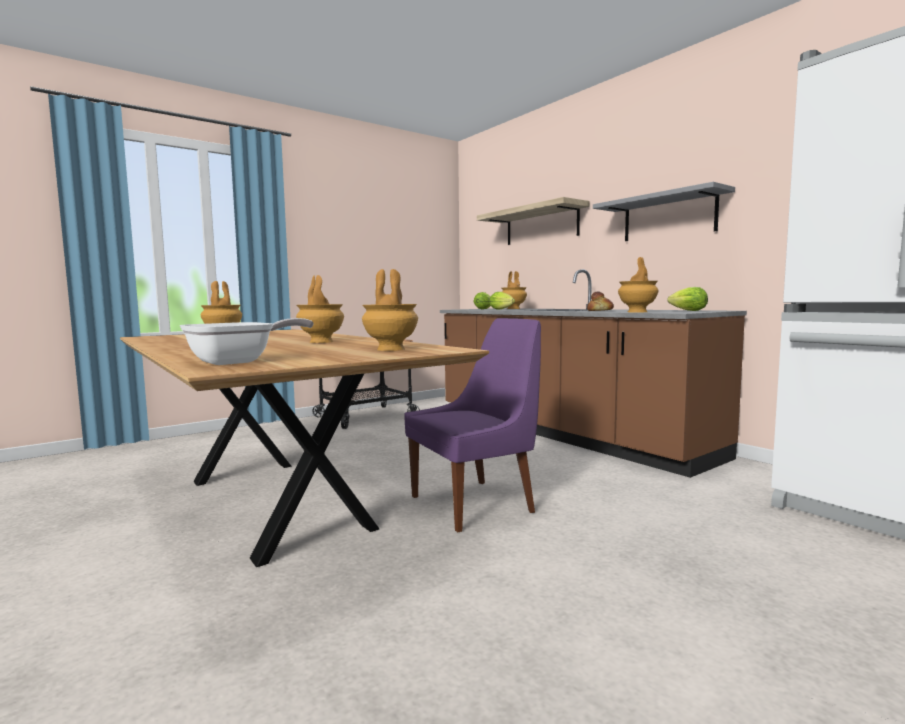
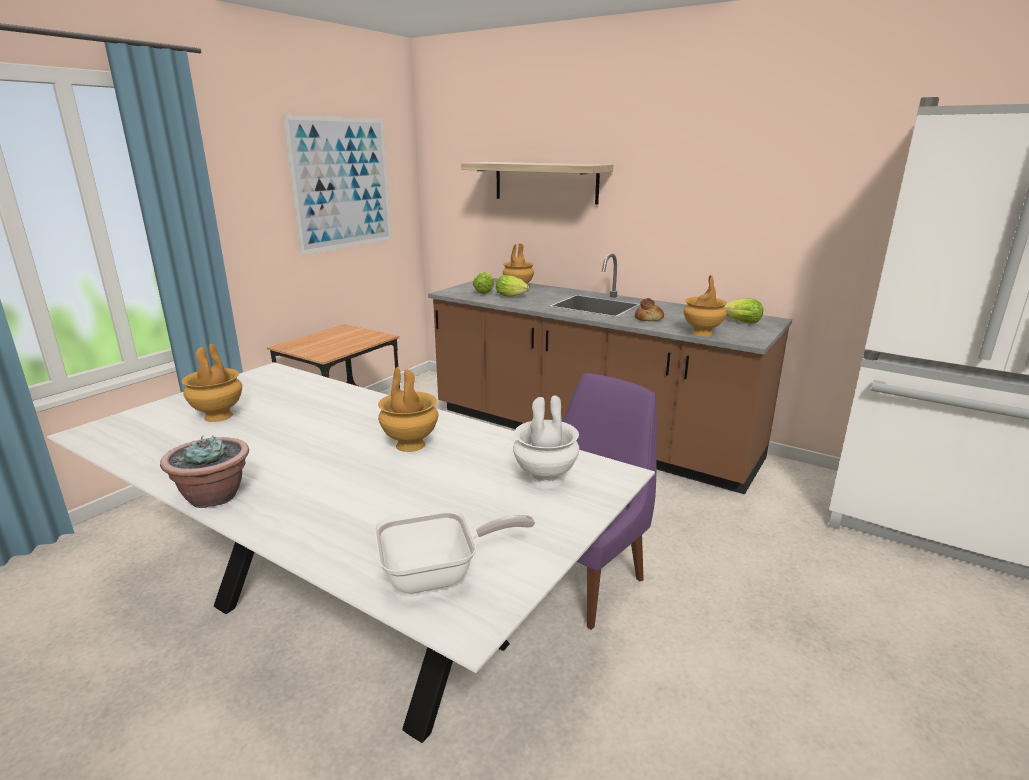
camera: 20 degrees left, 15 degrees up
brown dining table [120,329,489,567] -> white dining table [47,362,655,743]
frying pan [179,318,314,365] -> frying pan turned 45 degrees clockwise [374,508,535,594]
brown vase [362,269,418,351] -> white vase [513,395,579,489]
grey shelf [593,182,735,241] -> none
none -> potted plant [160,435,249,508]
none -> picture [282,115,392,255]

